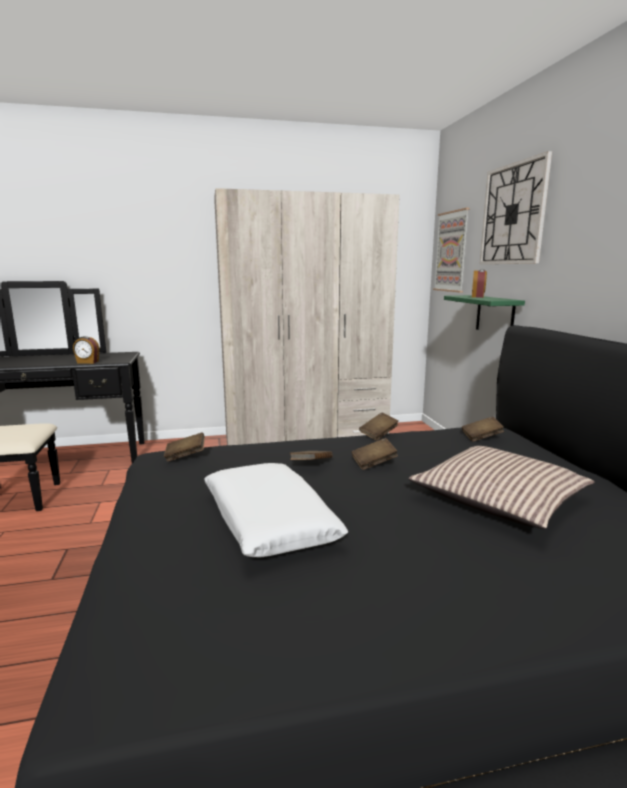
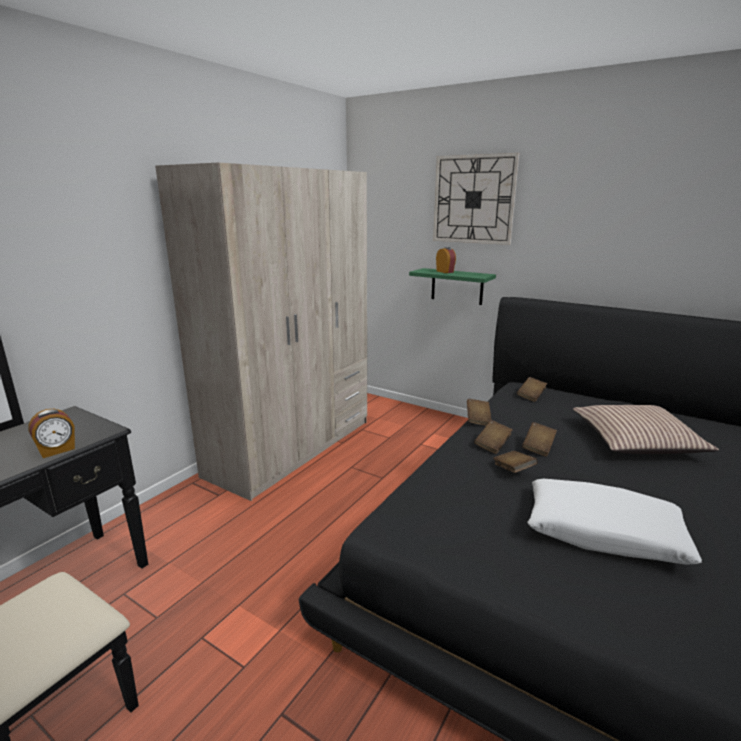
camera: 45 degrees left, 5 degrees up
brown book [164,432,205,462] -> brown book moved to [474,420,513,454]
picture [433,208,470,293] -> none

